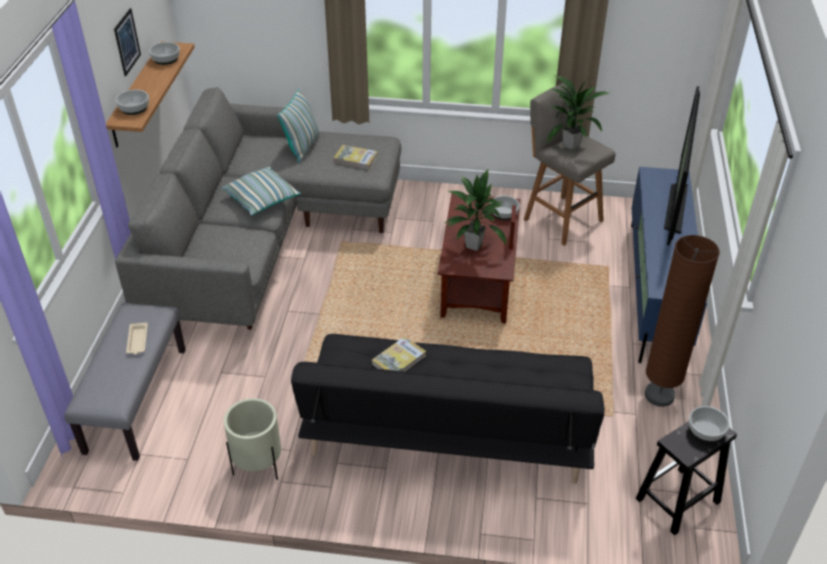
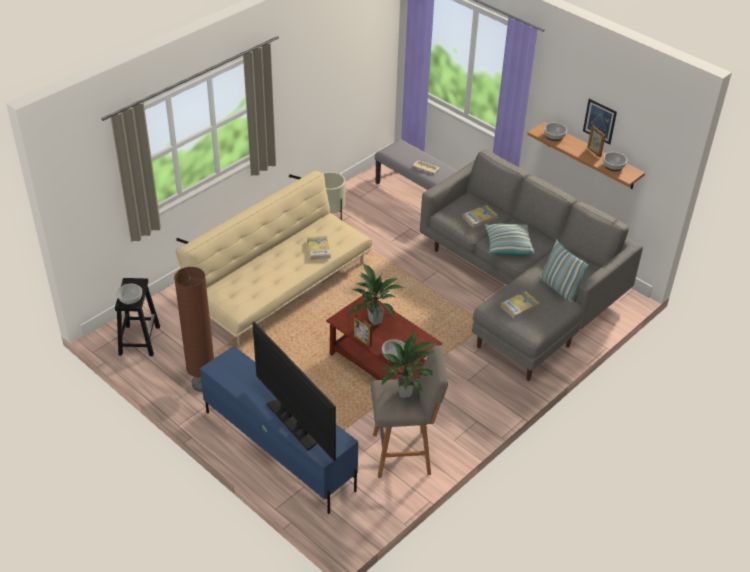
camera: 125 degrees right, 0 degrees up
black sofa [291,334,605,484] -> beige sofa [175,170,372,345]
none -> book [462,205,498,228]
none -> picture frame [587,125,606,157]

